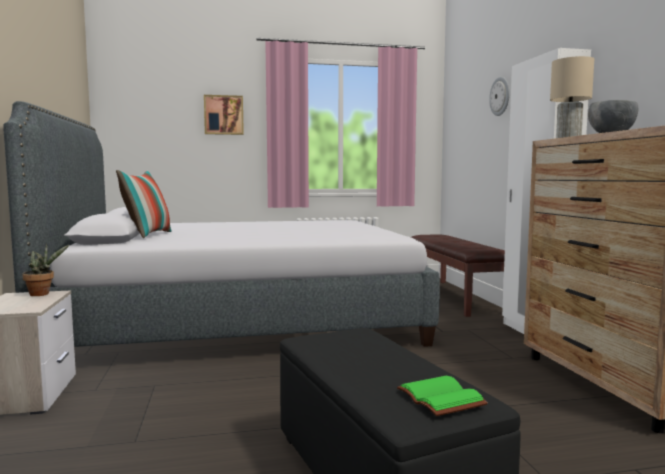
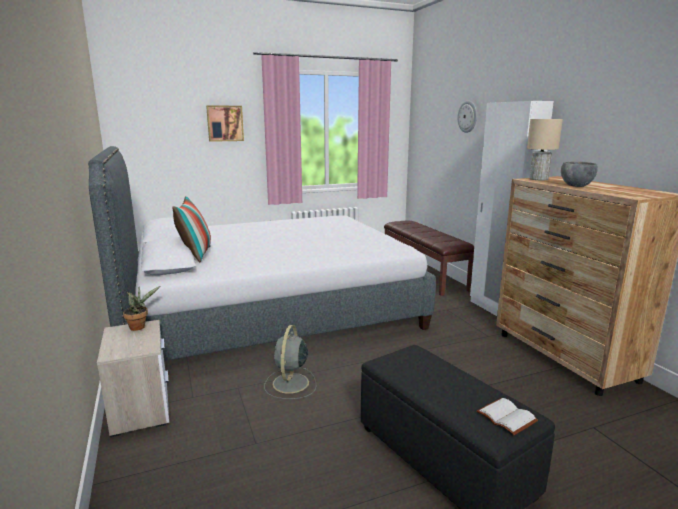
camera: 10 degrees left, 10 degrees up
green book [397,375,488,416] -> white book [476,398,538,435]
none -> grey fan [264,325,316,399]

